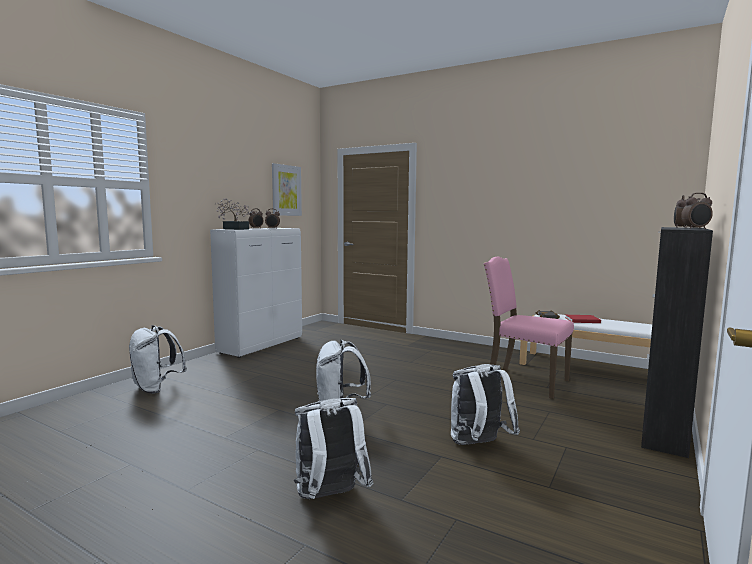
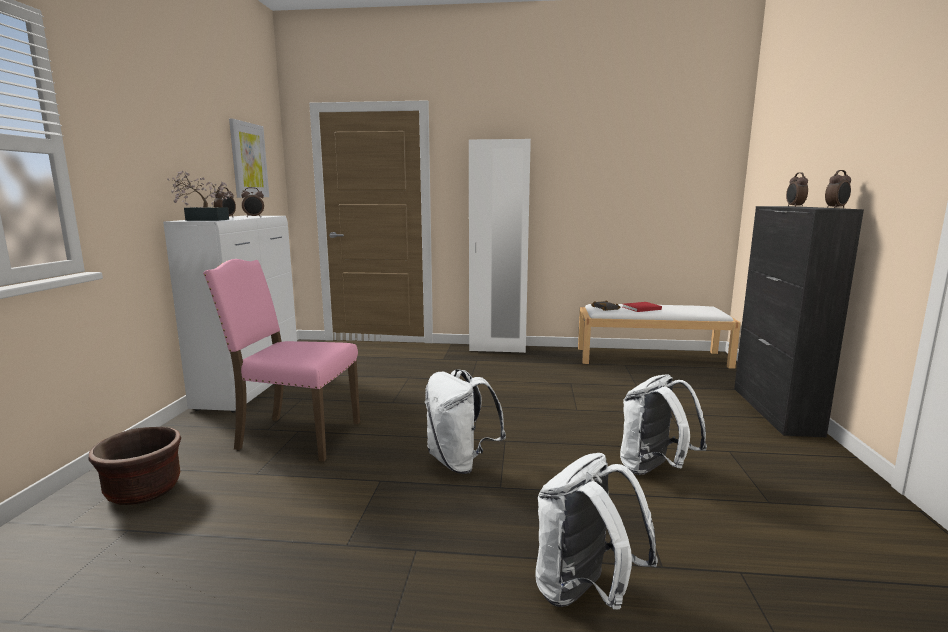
camera: 25 degrees left, 5 degrees up
white backpack [129,325,187,394] -> brown planter [88,427,181,505]
pink chair [484,256,574,399] -> pink chair moved to [203,259,360,461]
none -> white wardrobe [469,139,531,353]

